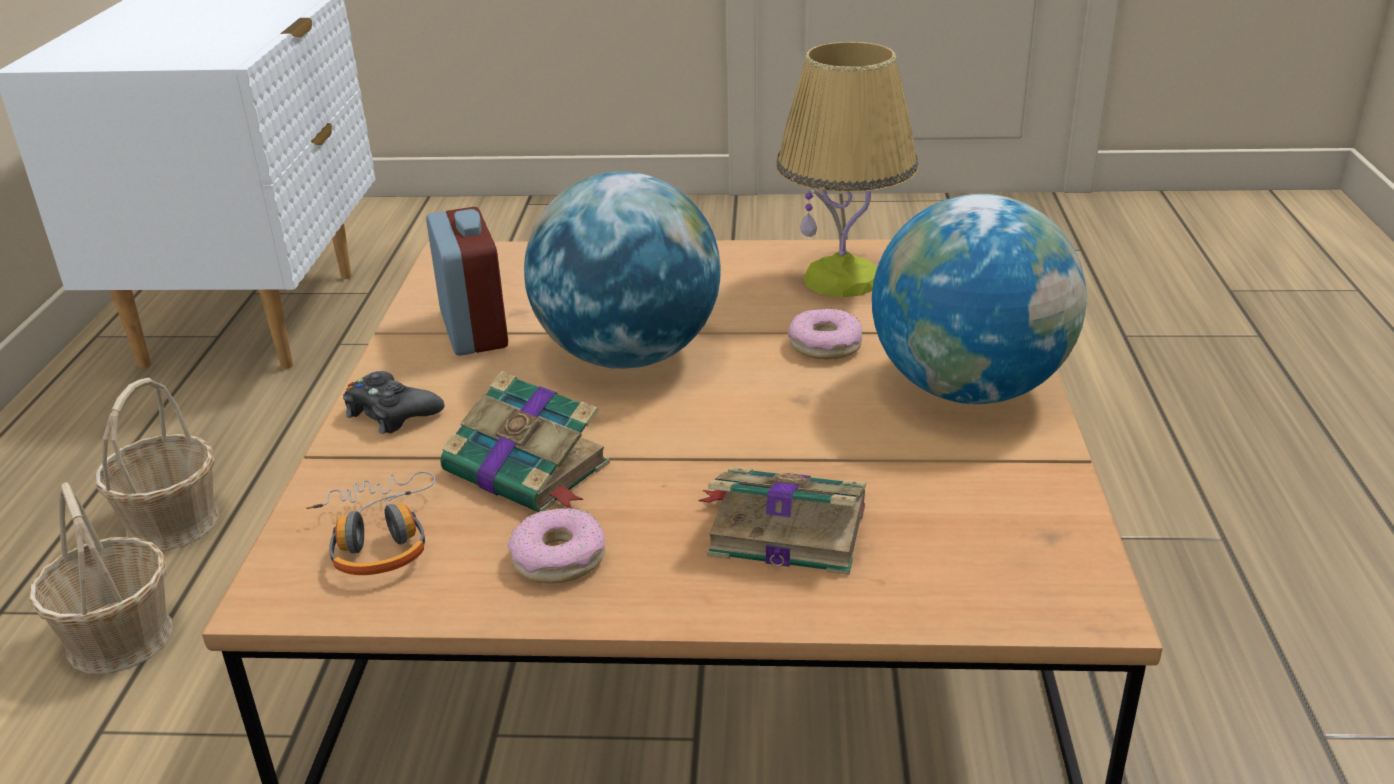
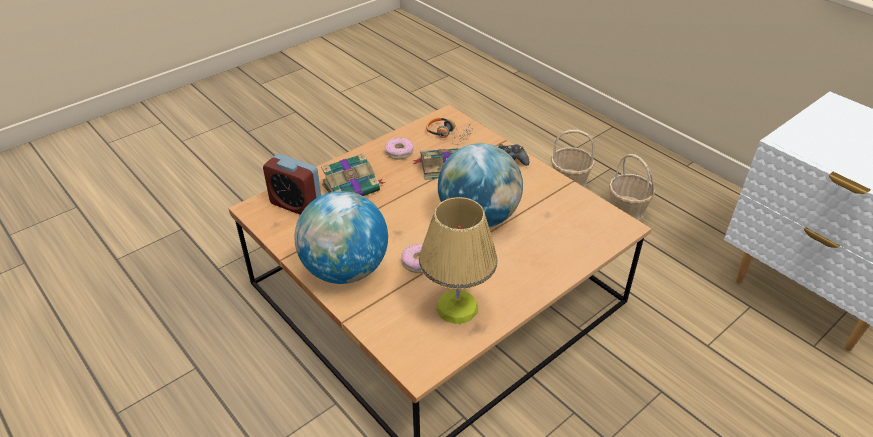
camera: 135 degrees right, 10 degrees up
alarm clock [426,207,508,356] -> alarm clock moved to [263,154,321,215]

